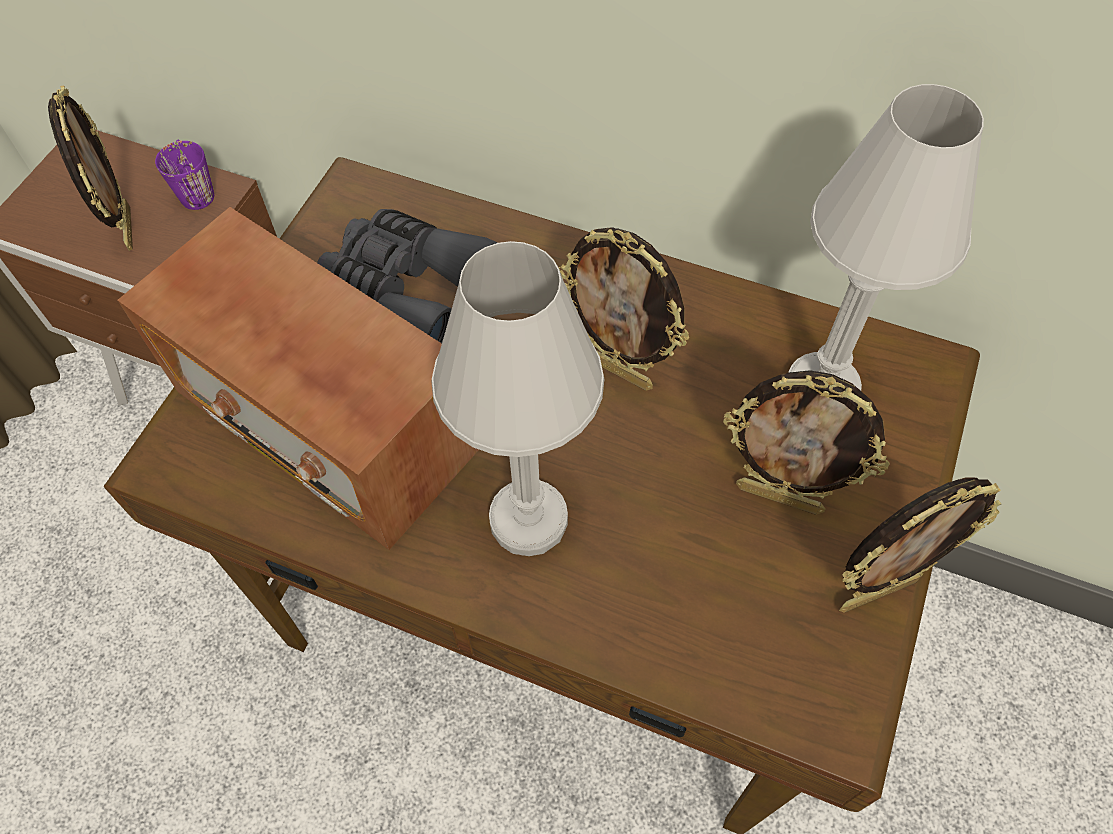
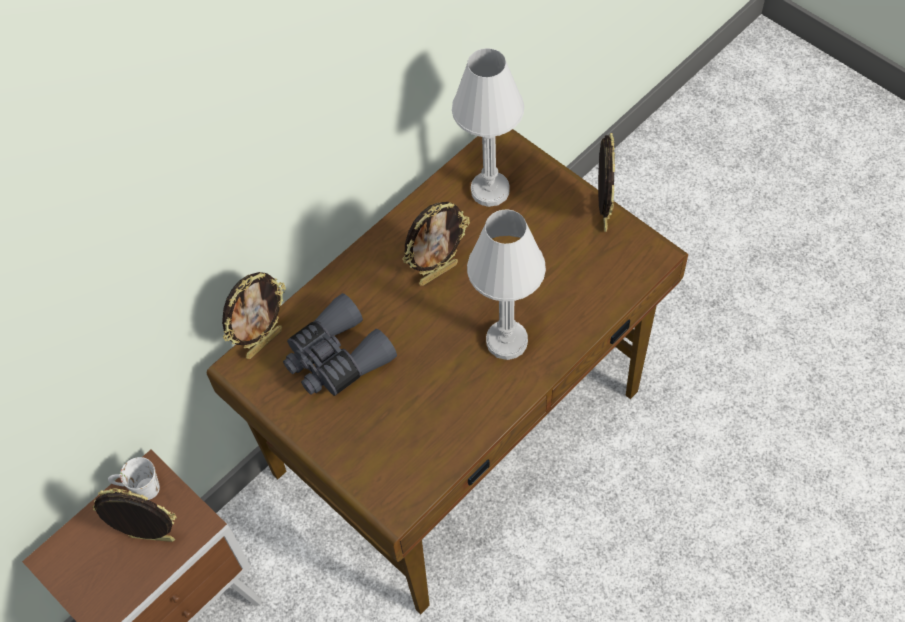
camera: 65 degrees left, 0 degrees up
radio [117,207,479,550] -> none
purple mug [155,140,214,210] -> white mug [108,457,160,500]
picture frame [723,370,890,515] -> picture frame moved to [222,272,286,359]

